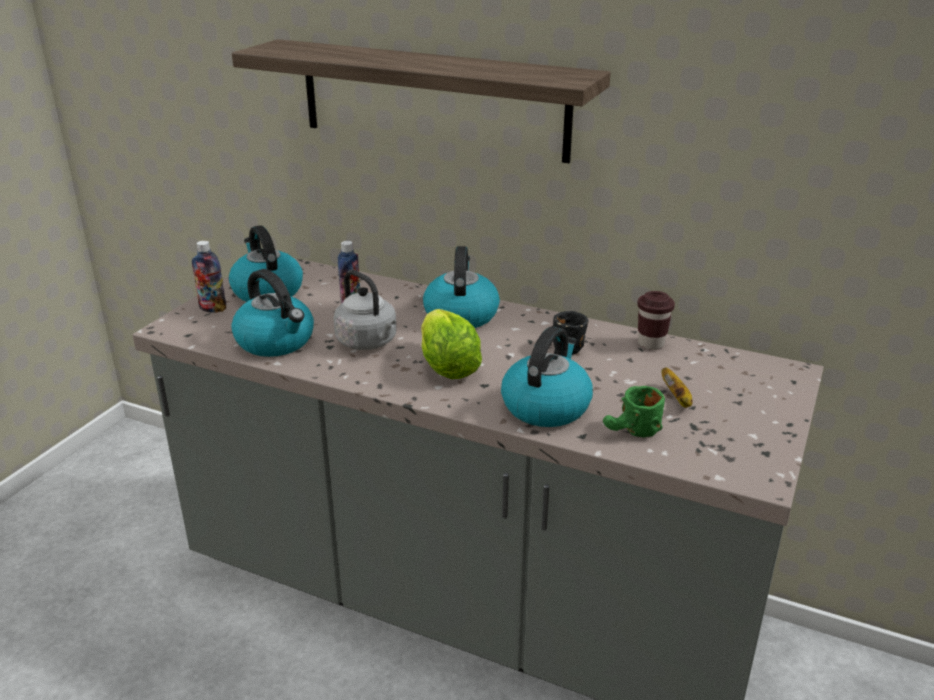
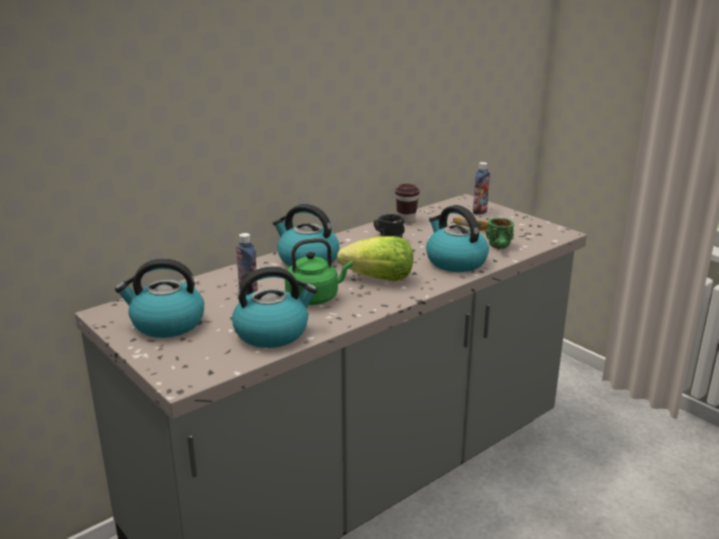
camera: 65 degrees left, 5 degrees down
bottle [192,240,226,313] -> bottle moved to [473,162,490,215]
shelf [232,39,611,163] -> none
grey kettle [334,270,396,350] -> green kettle [285,238,353,305]

